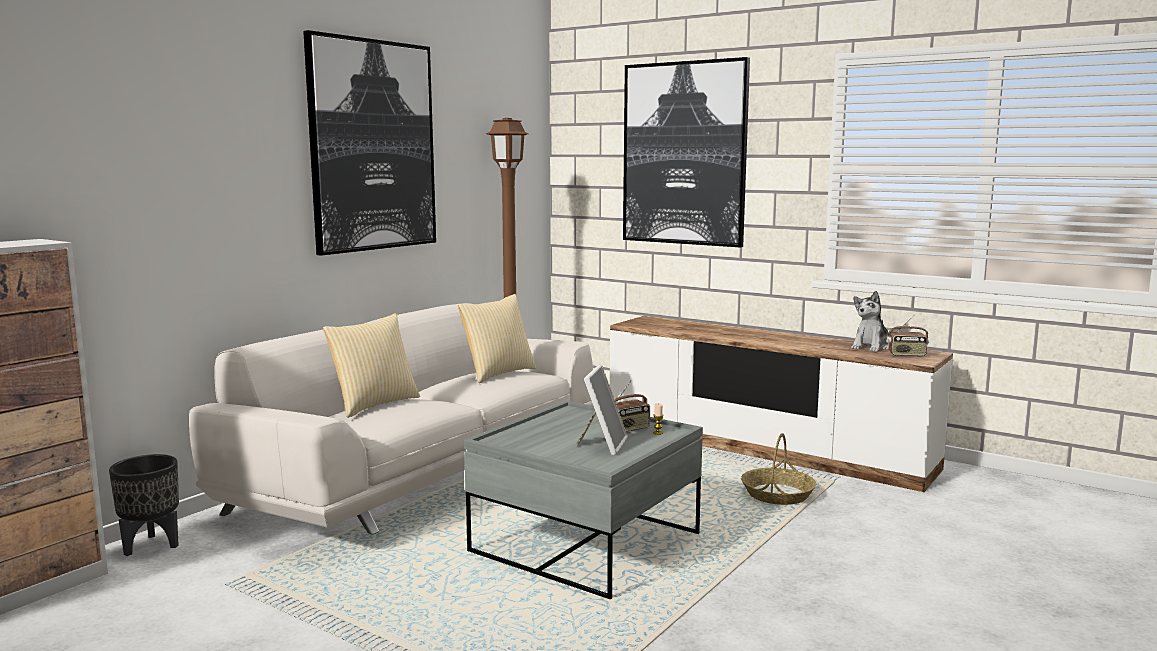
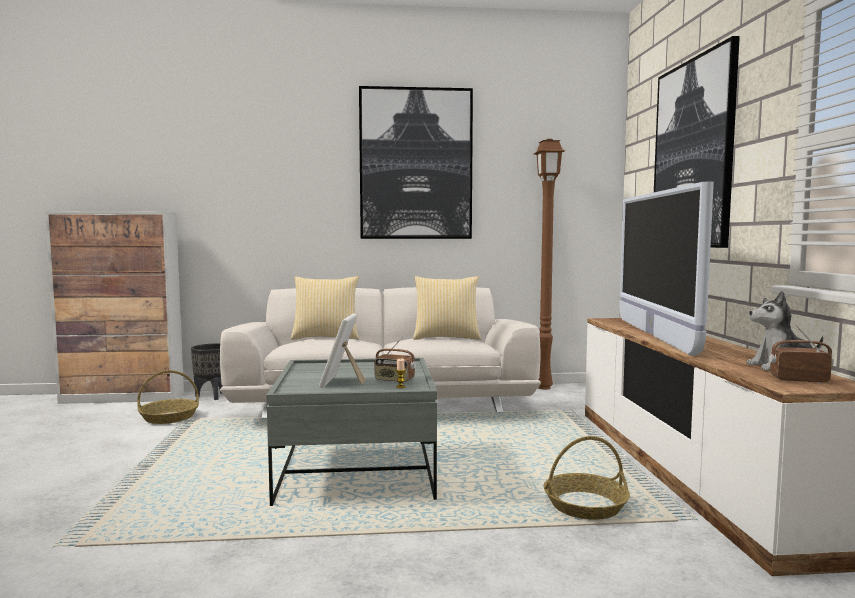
camera: 50 degrees right, 5 degrees down
picture frame [576,365,628,455] -> picture frame turned 120 degrees clockwise [319,313,366,388]
radio [887,315,929,357] -> radio turned 135 degrees clockwise [769,325,834,383]
none -> basket [137,370,199,424]
none -> television [619,182,714,356]

